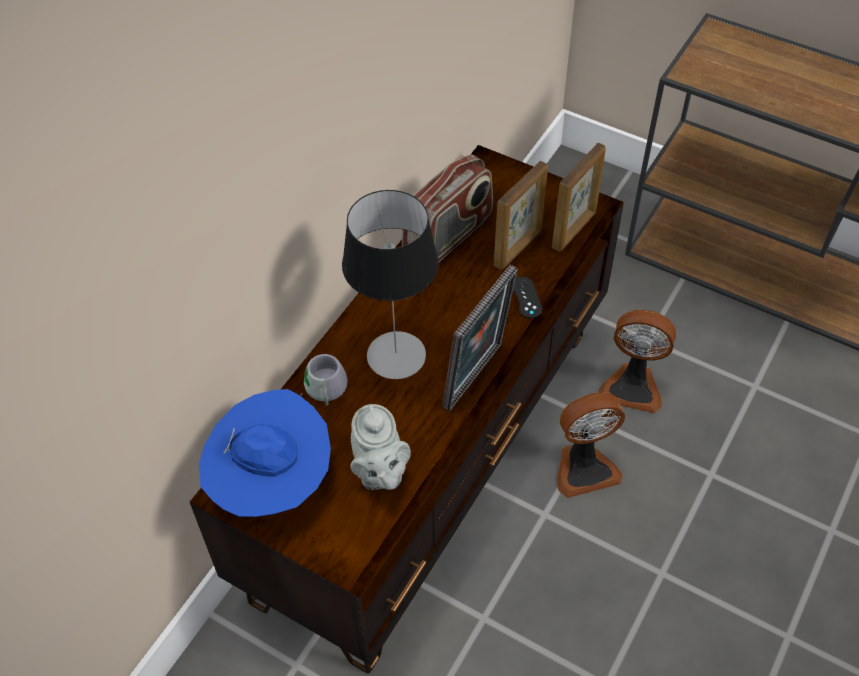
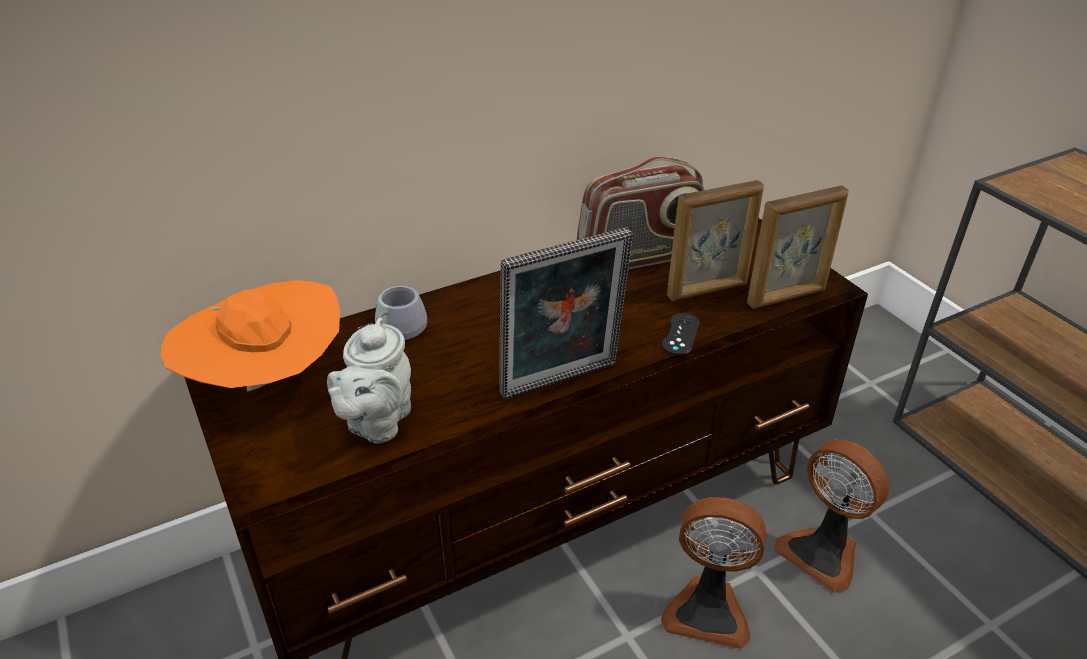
camera: 30 degrees right, 15 degrees down
blue hat [199,389,331,517] -> orange hat [161,280,340,392]
table lamp [342,190,439,379] -> none

